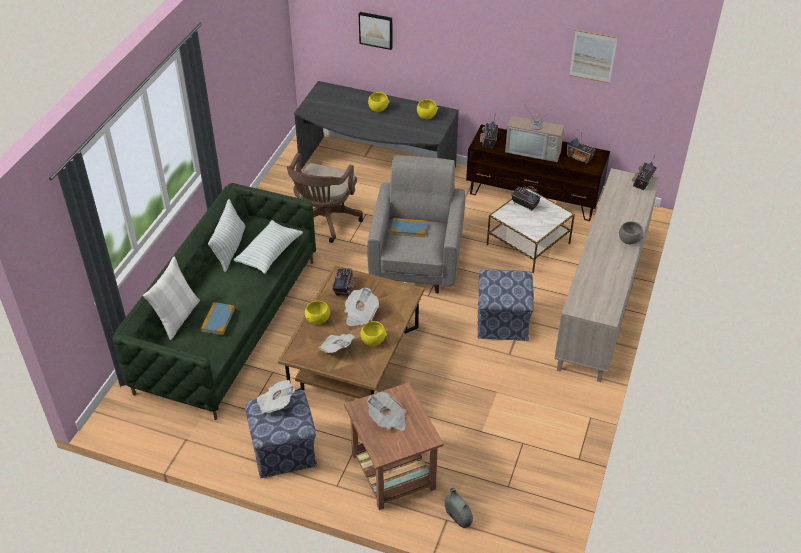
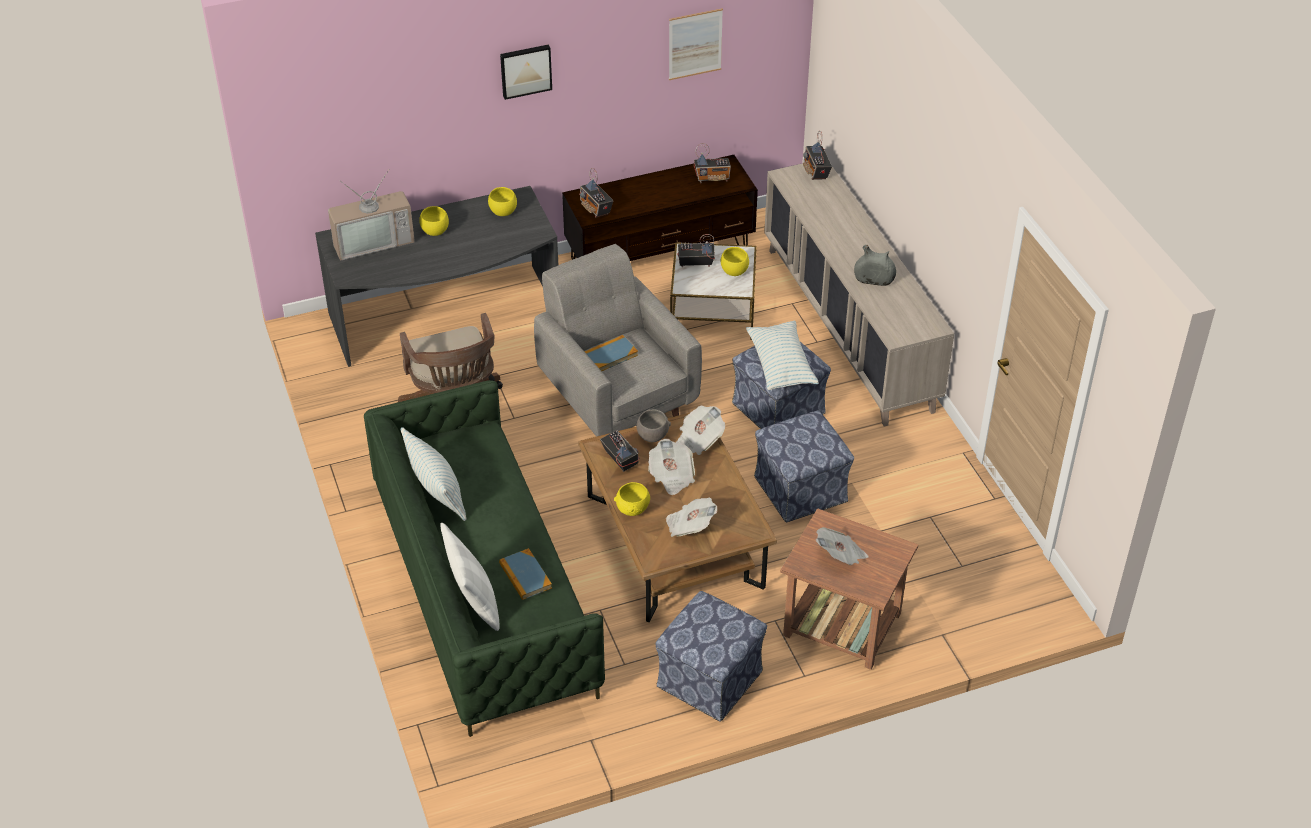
camera: 40 degrees left, 0 degrees up
pillow [233,220,303,274] -> pillow moved to [746,321,819,390]
newspaper [257,380,295,414] -> newspaper moved to [676,405,725,455]
picture [359,12,393,50] -> picture moved to [500,44,552,100]
yellow bowl [361,321,387,346] -> yellow bowl moved to [721,247,749,276]
grey vase [445,488,473,528] -> grey vase moved to [854,245,896,286]
television [505,101,564,162] -> television moved to [328,169,415,260]
grey bowl [619,222,644,244] -> grey bowl moved to [636,409,671,442]
none -> ottoman [754,410,854,523]

